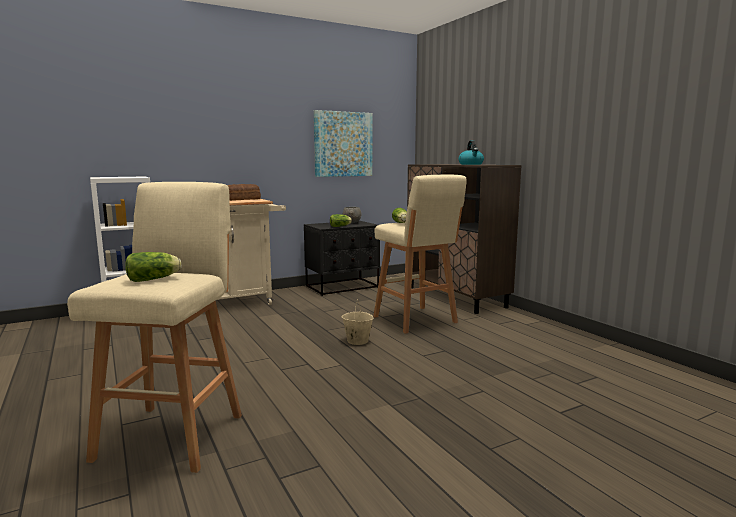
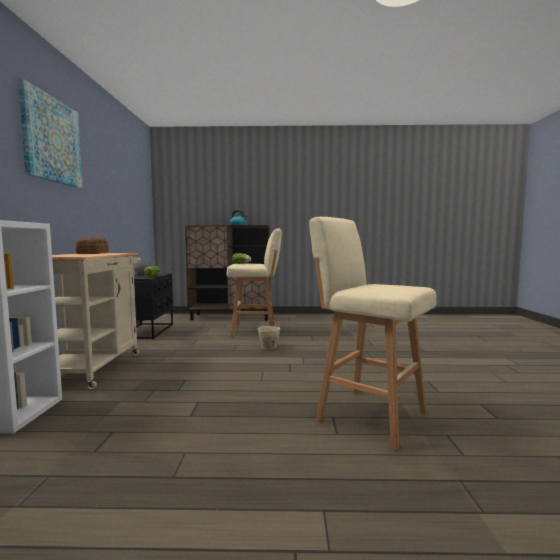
camera: 60 degrees left, 5 degrees down
lettuce [125,252,182,282] -> none
picture [314,110,372,177] -> picture moved to [18,79,83,188]

